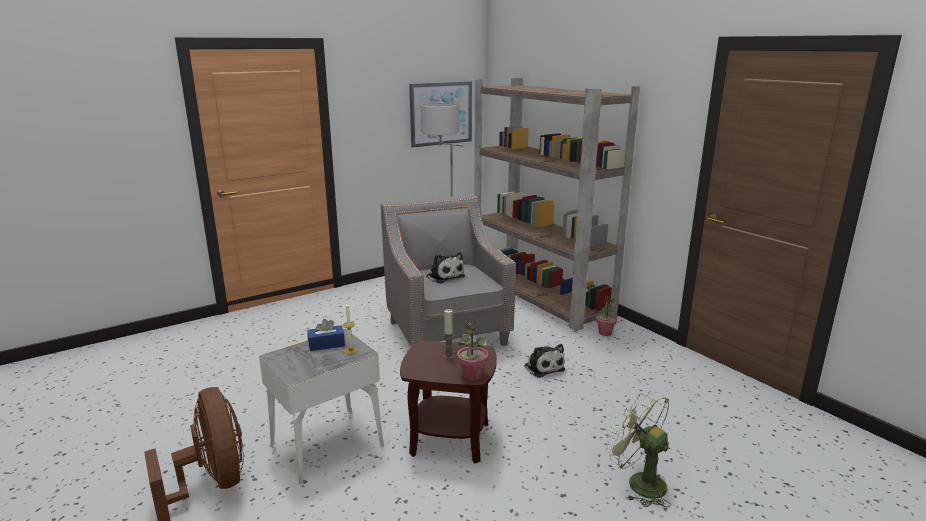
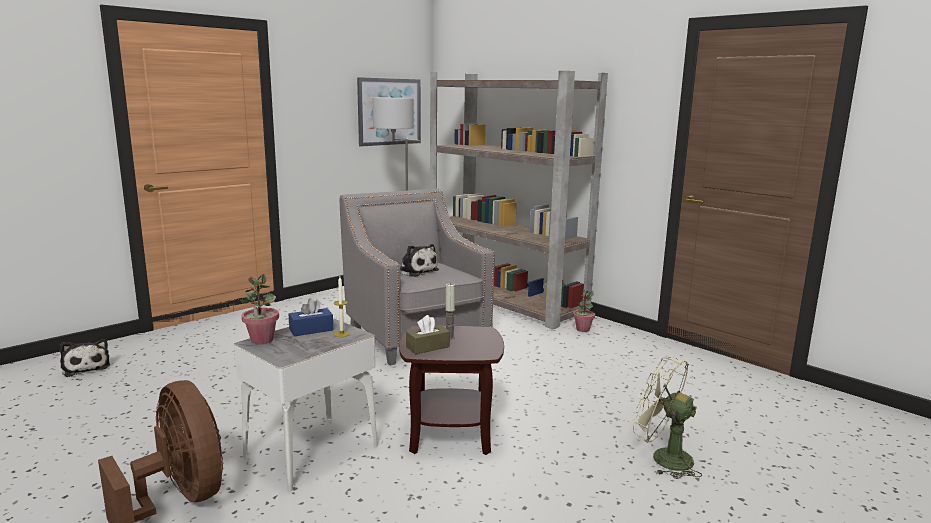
camera: 10 degrees left, 5 degrees down
potted plant [457,319,488,381] -> potted plant moved to [240,273,279,344]
plush toy [524,344,565,378] -> plush toy moved to [60,339,110,377]
none -> brown tissue box [406,315,450,355]

